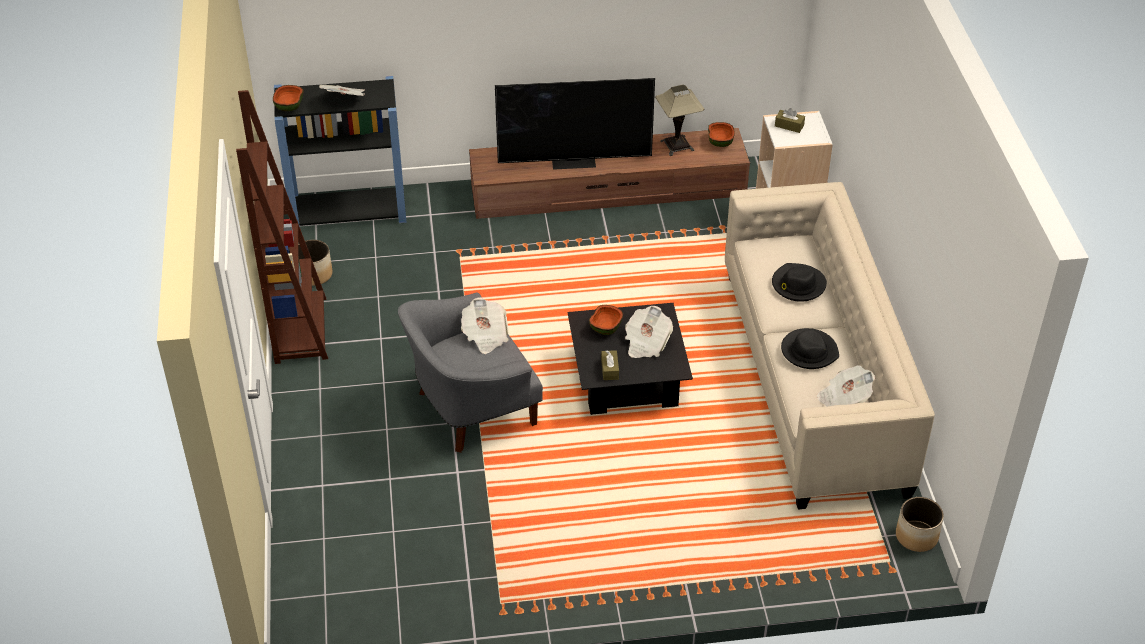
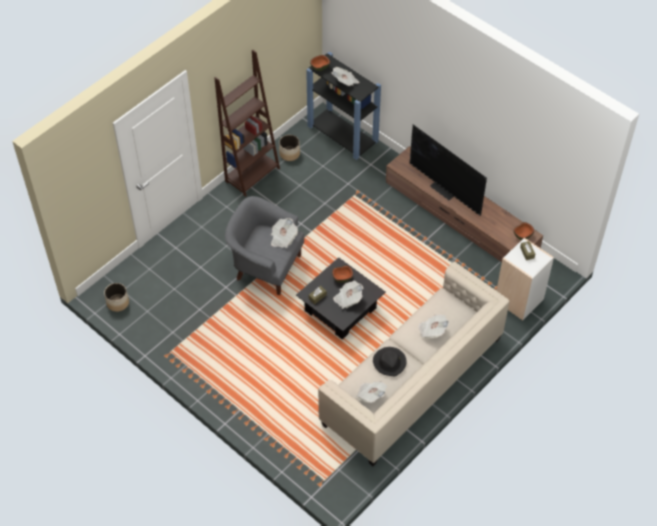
camera: 50 degrees right, 10 degrees up
table lamp [655,85,704,156] -> none
black hat [772,263,827,302] -> newspaper [418,314,449,338]
planter [896,497,944,552] -> planter moved to [104,283,129,312]

